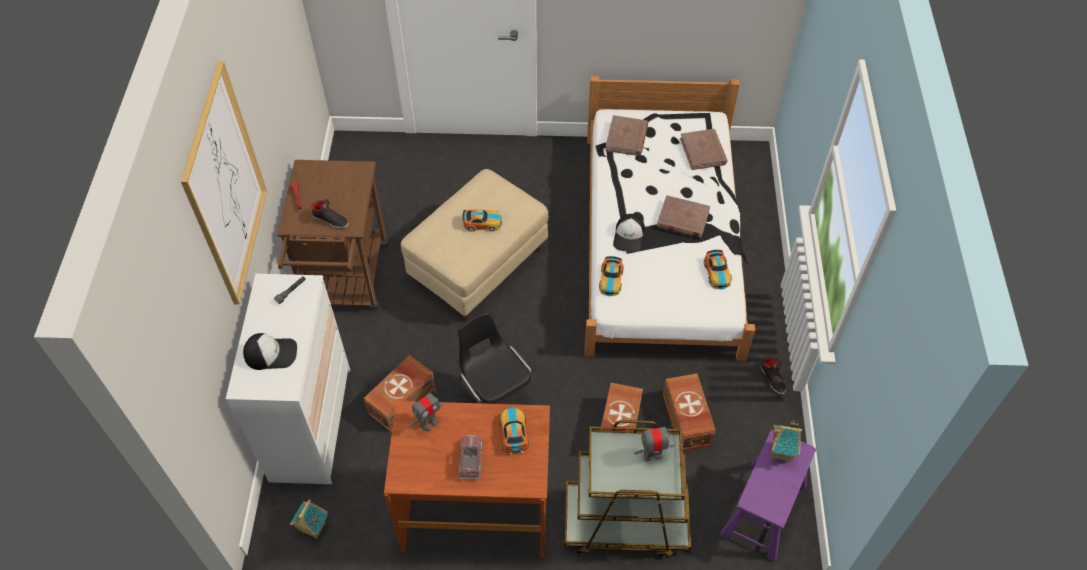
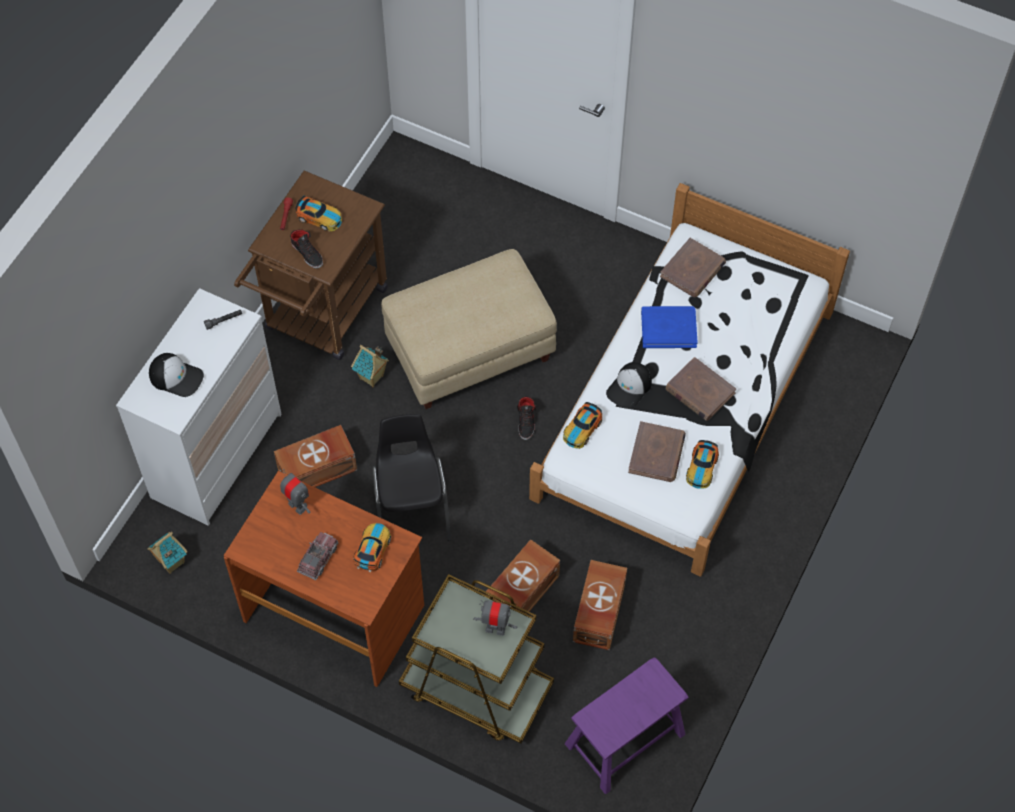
camera: 25 degrees right, 5 degrees up
picture [181,61,267,305] -> none
toy robot [410,390,444,431] -> toy robot turned 120 degrees counterclockwise [280,469,311,515]
toy car [462,209,502,232] -> toy car moved to [296,196,342,232]
brown book [680,129,727,170] -> brown book moved to [628,421,686,482]
black shoe [760,357,786,395] -> black shoe moved to [517,396,537,440]
toy house [772,420,802,462] -> toy house moved to [351,345,389,387]
none -> blue book [641,306,698,348]

